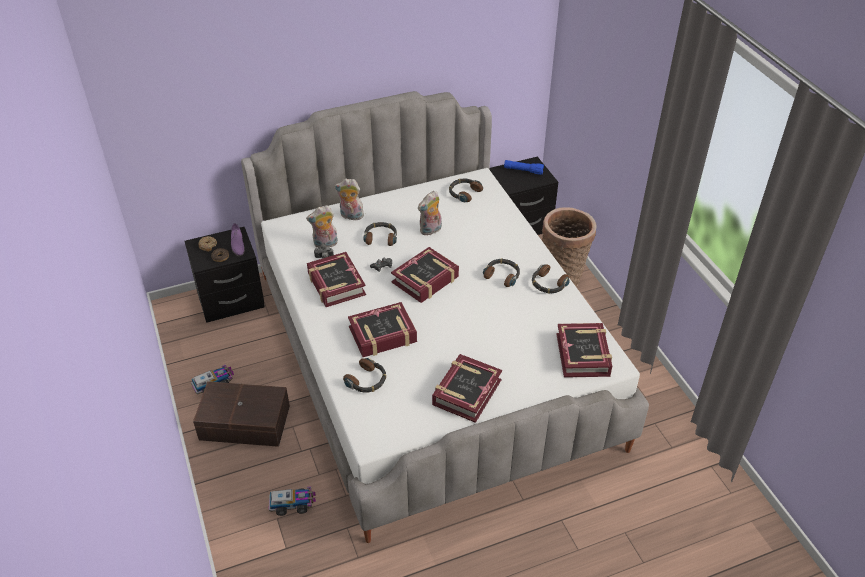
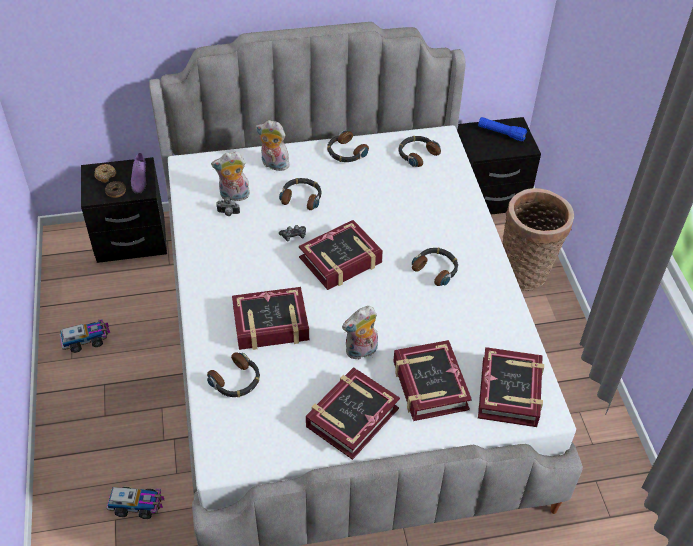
camera: 10 degrees right, 5 degrees up
brown storage box [193,381,290,447] -> none
book [307,252,366,307] -> book moved to [393,340,472,421]
plush toy [418,191,442,235] -> plush toy moved to [342,306,378,360]
headphones [532,264,570,294] -> headphones moved to [327,130,369,162]

